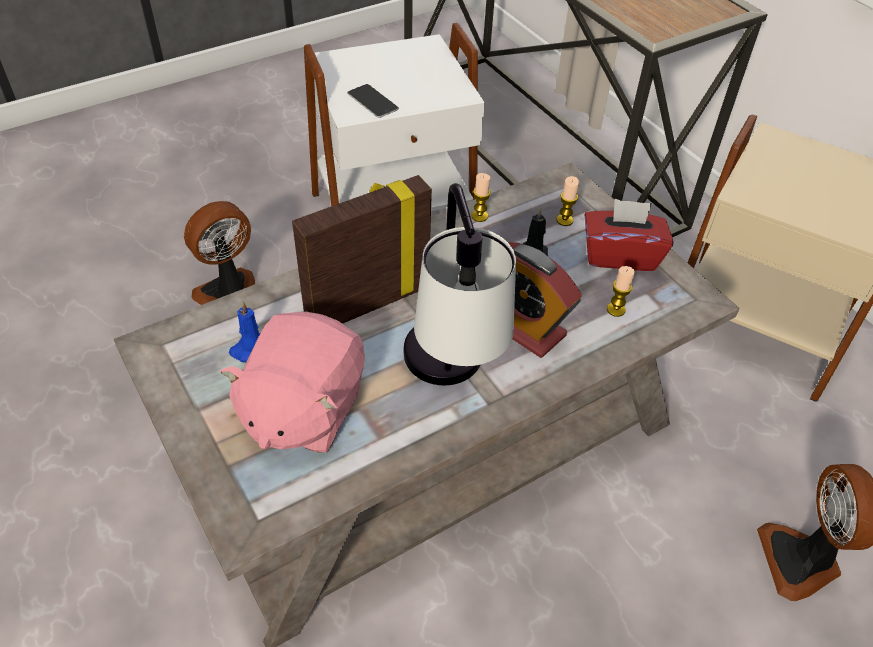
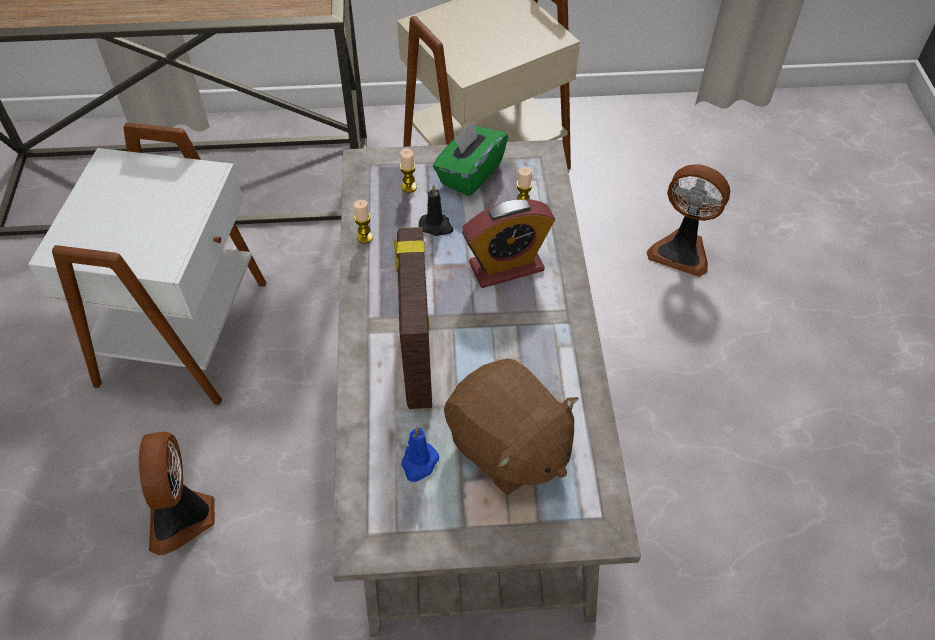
camera: 60 degrees left, 5 degrees up
pink plush toy [220,312,365,453] -> brown plush toy [444,359,579,495]
phone [347,84,399,118] -> none
table lamp [404,183,516,385] -> none
red tissue box [585,199,674,271] -> green tissue box [433,120,508,196]

